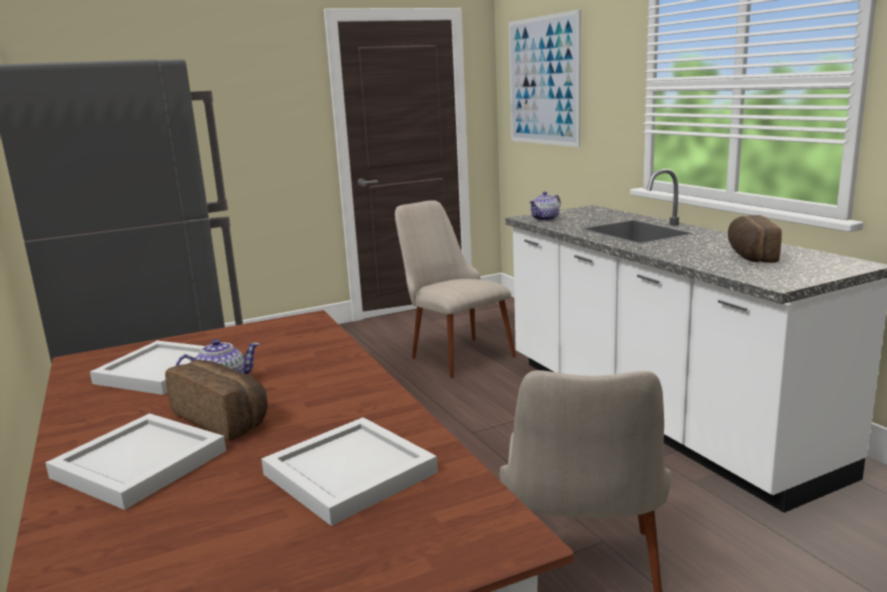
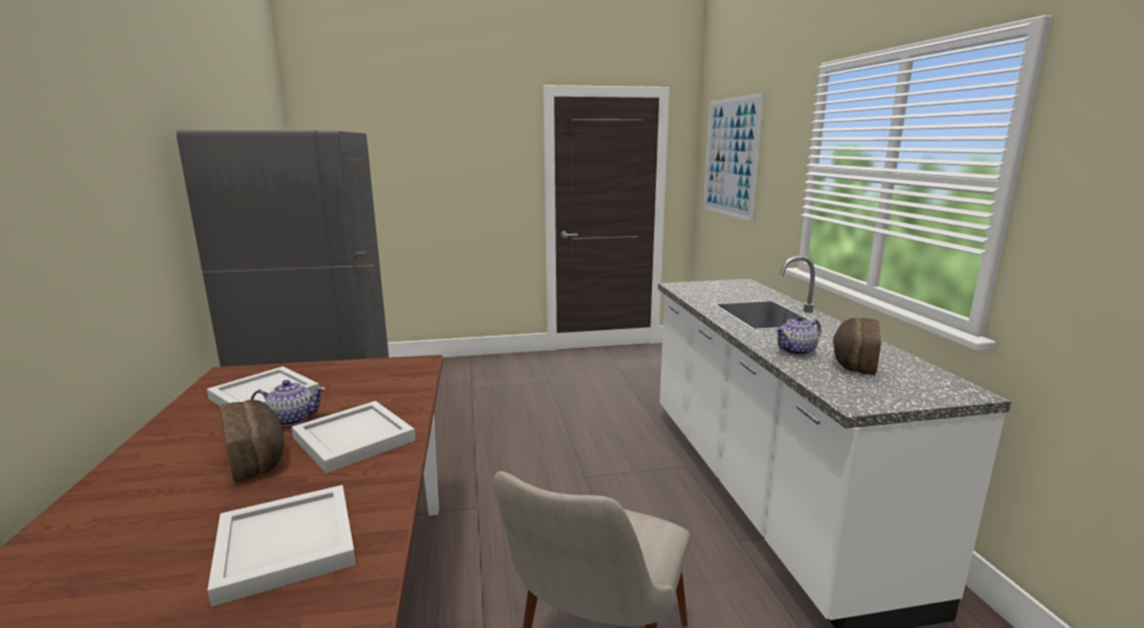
camera: 15 degrees right, 0 degrees up
white tray [45,413,226,510] -> white tray moved to [292,401,416,474]
beige chair [395,200,516,378] -> none
teapot [529,191,561,221] -> teapot moved to [775,316,821,356]

